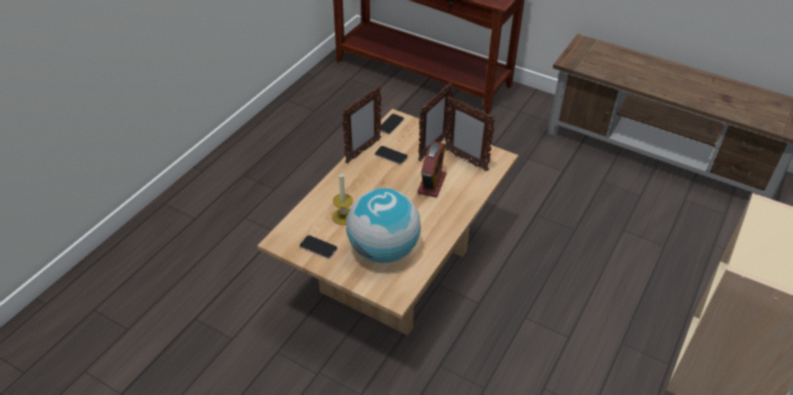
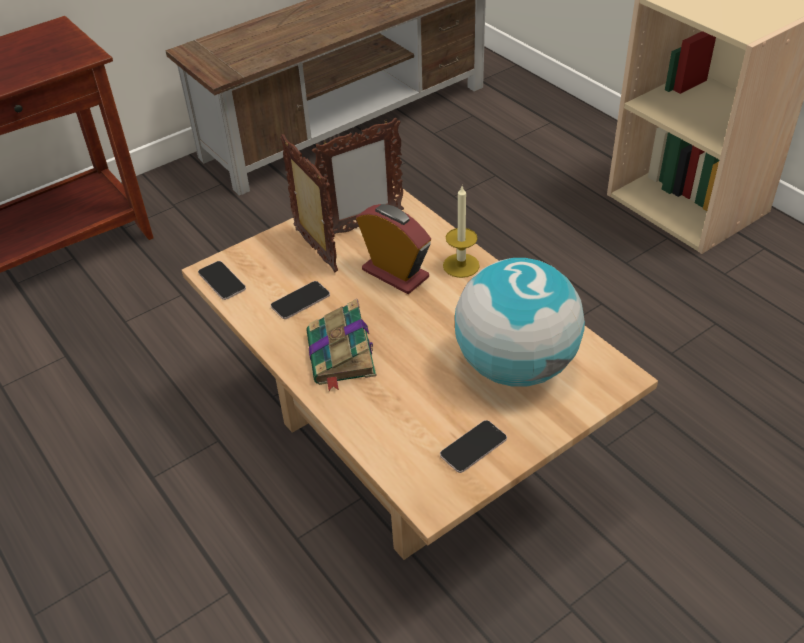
camera: 65 degrees left, 0 degrees up
candle [332,171,353,225] -> candle moved to [443,186,480,278]
picture frame [342,85,381,164] -> none
none -> book [307,299,377,391]

